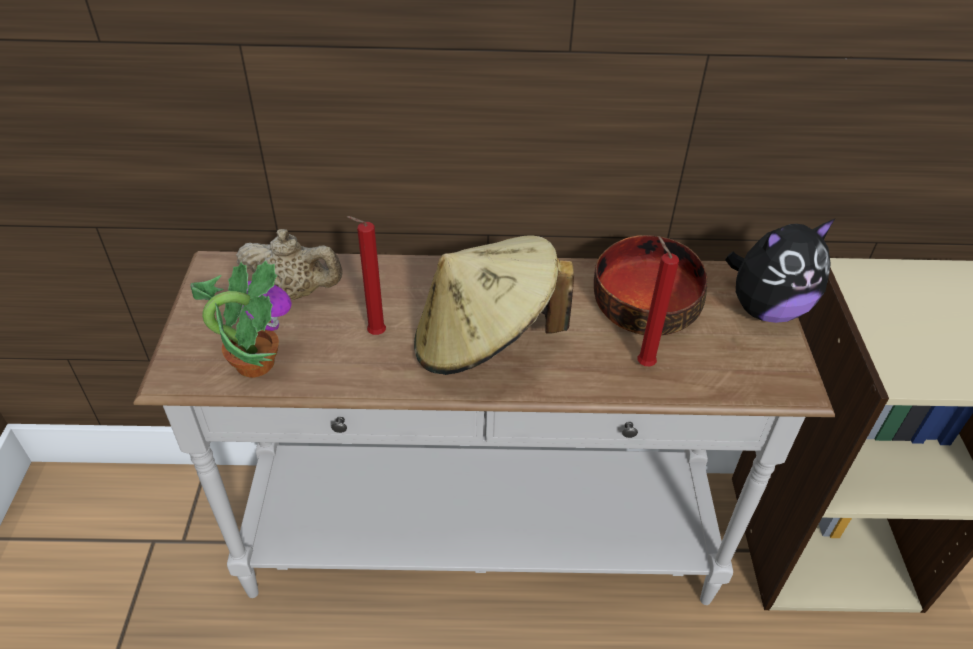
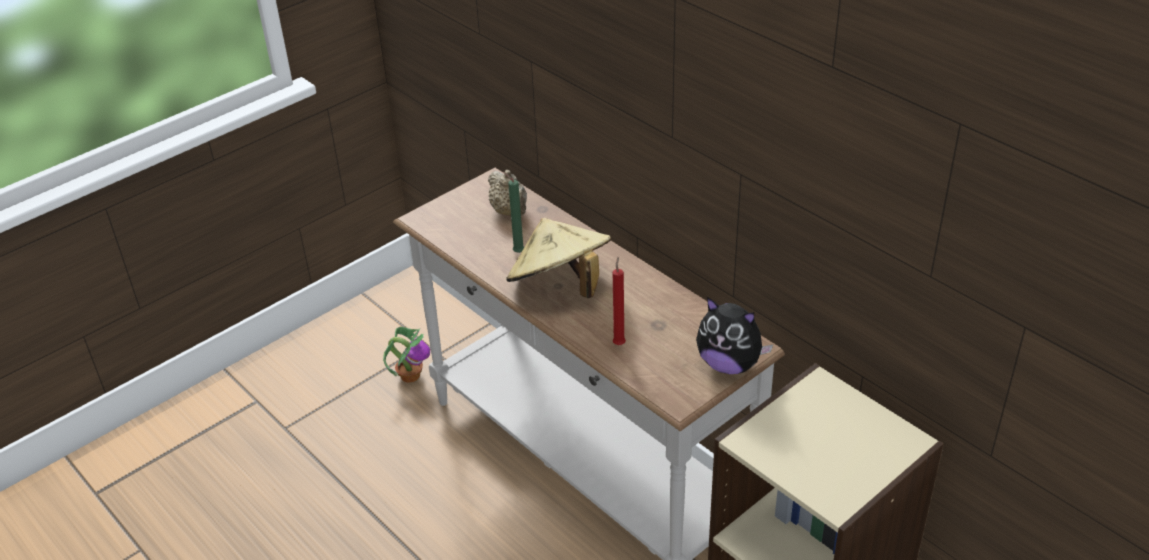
camera: 50 degrees right, 5 degrees down
potted plant [190,261,292,378] -> potted plant moved to [383,327,430,383]
red candle [347,216,386,335] -> green candle [504,172,524,253]
bowl [594,235,707,336] -> none

